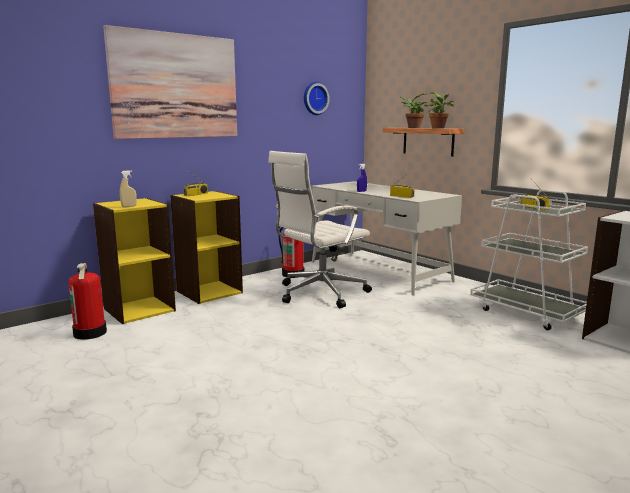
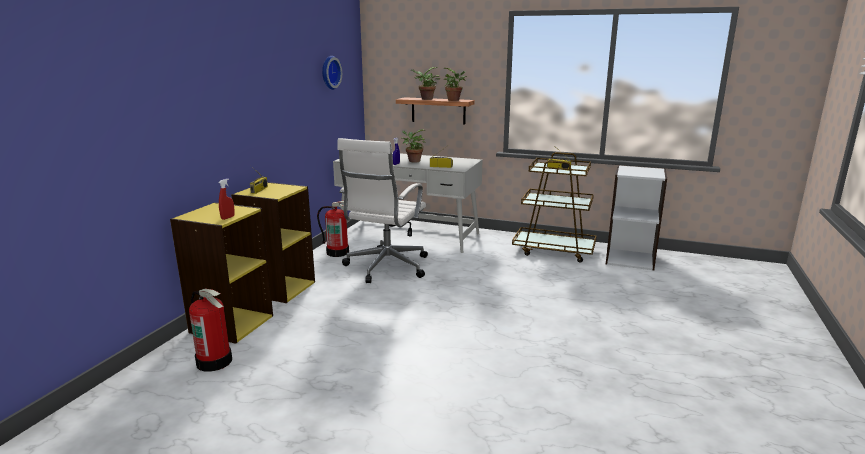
camera: 30 degrees left, 5 degrees up
picture [103,25,237,139] -> none
beige spray bottle [120,170,137,207] -> red spray bottle [218,178,235,220]
white cart [470,190,588,330] -> brown cart [512,152,597,263]
none -> potted plant [401,129,426,162]

